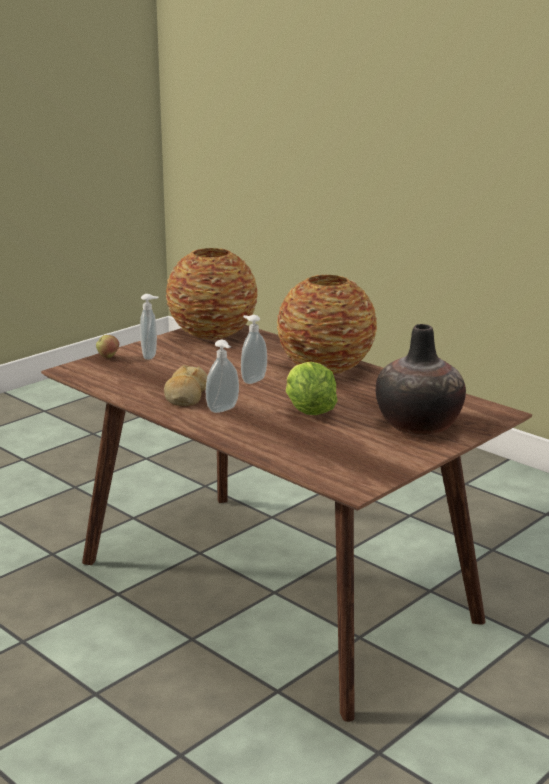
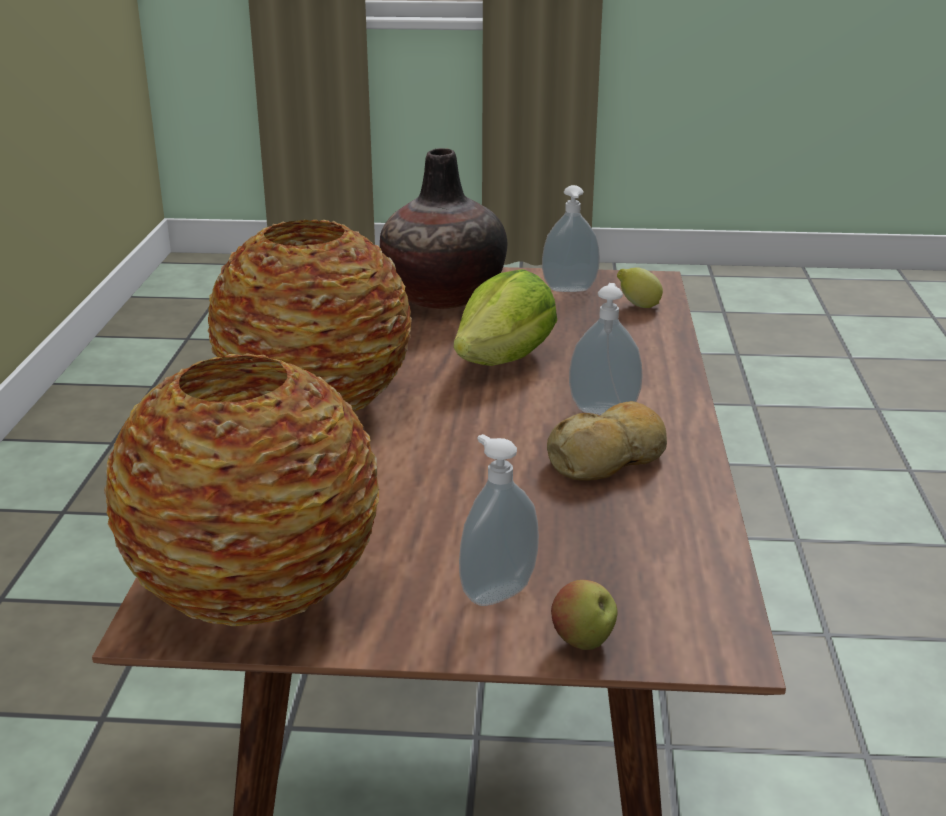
camera: 130 degrees left, 5 degrees up
soap dispenser [241,315,267,384] -> soap dispenser moved to [542,185,600,292]
none -> lemon [617,267,663,308]

